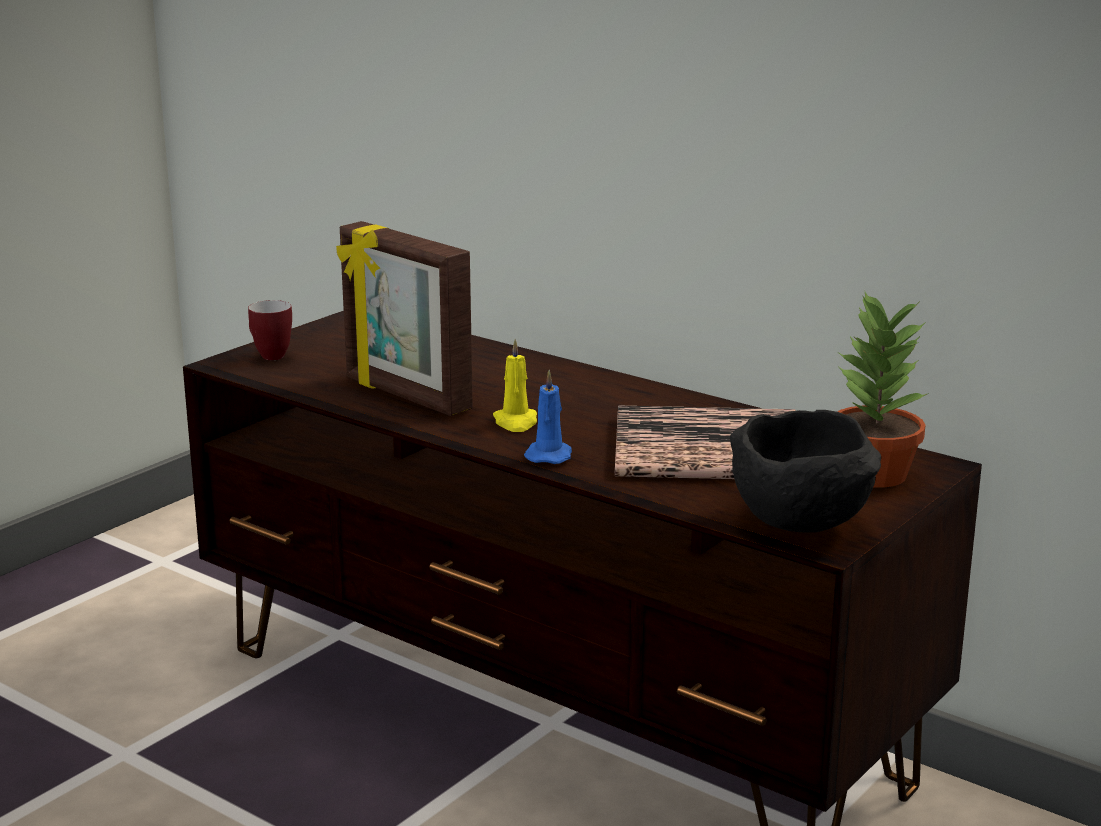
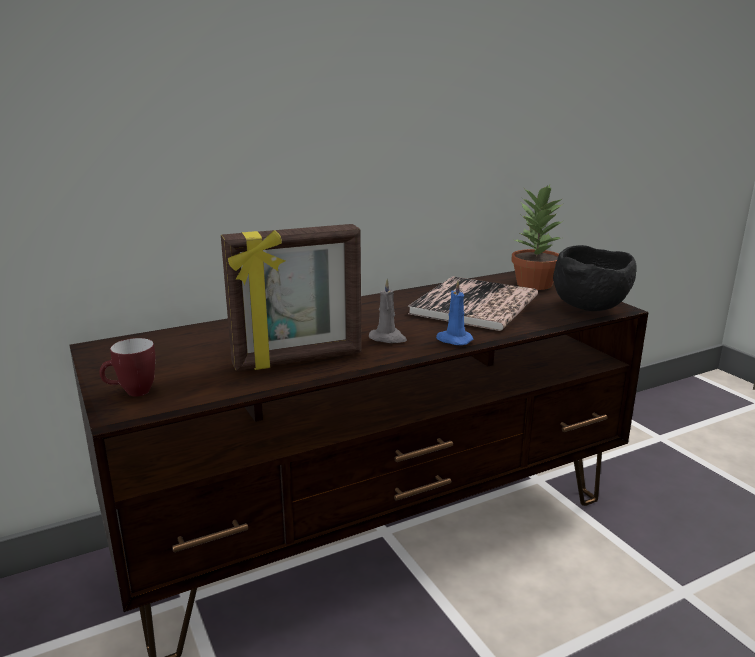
camera: 65 degrees left, 0 degrees up
yellow candle [493,339,537,432] -> grey candle [369,278,407,343]

